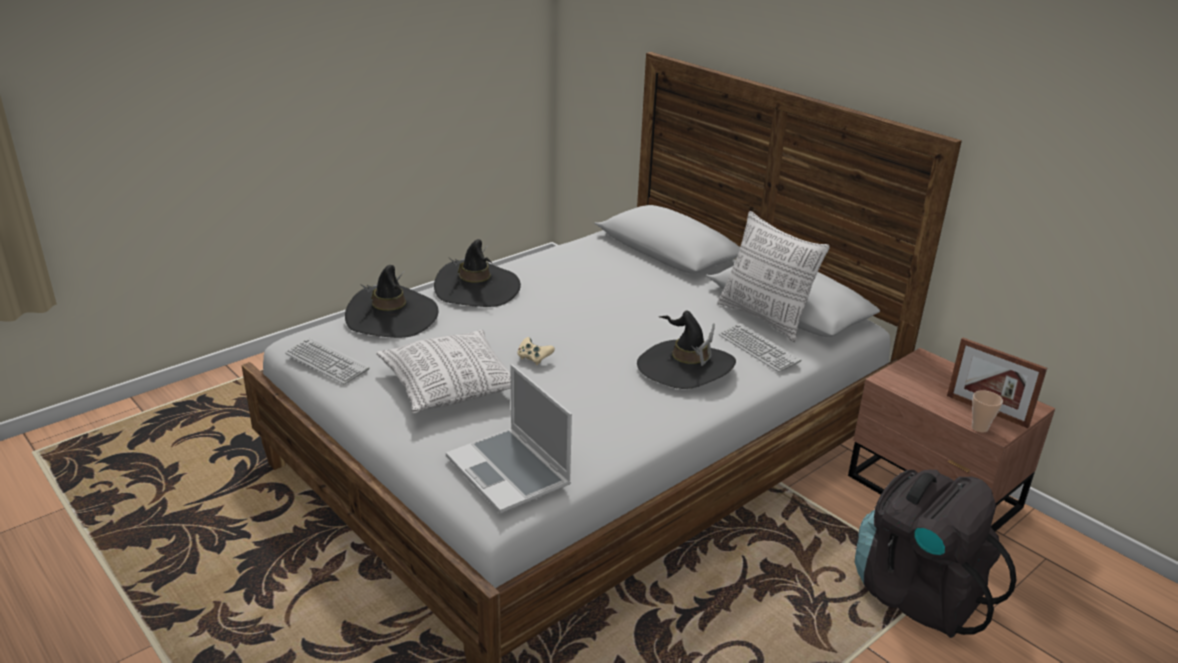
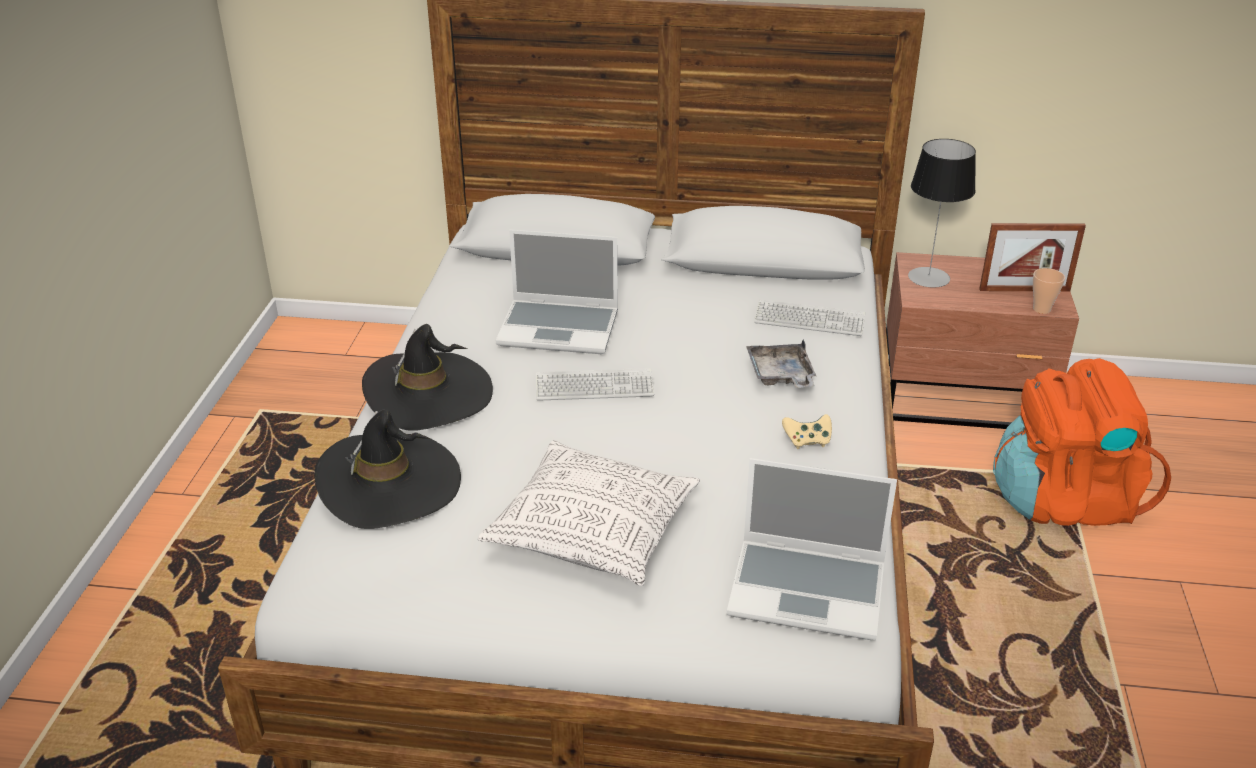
camera: 40 degrees left, 5 degrees up
keyboard [285,337,369,384] -> keyboard moved to [536,368,654,401]
beige game controller [517,337,555,365] -> beige game controller moved to [782,414,832,449]
black hat [637,310,736,389] -> grey tray [746,340,816,388]
pillow [717,211,830,342] -> none
black backpack [855,470,1017,638] -> orange backpack [993,358,1171,526]
none -> laptop [496,230,618,354]
none -> table lamp [908,139,976,287]

